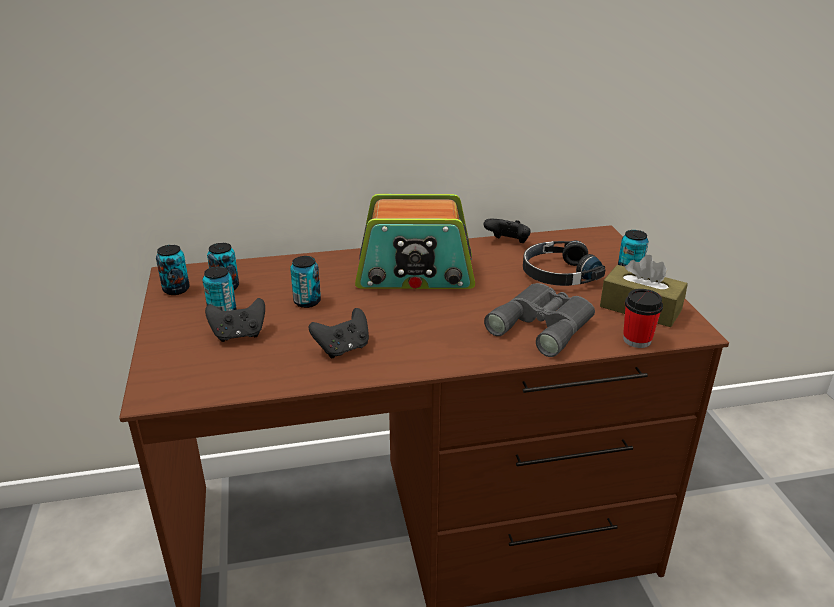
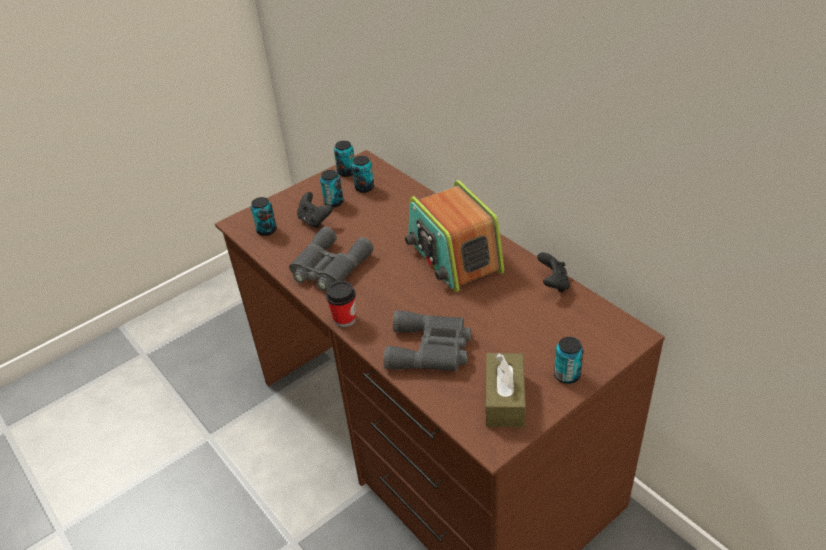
camera: 65 degrees right, 10 degrees up
can [290,256,321,308] -> can moved to [251,197,277,236]
black game controller [309,308,369,358] -> grey binoculars [289,227,374,291]
black headphones [523,241,605,286] -> none
cup [623,289,663,348] -> cup moved to [326,281,356,327]

